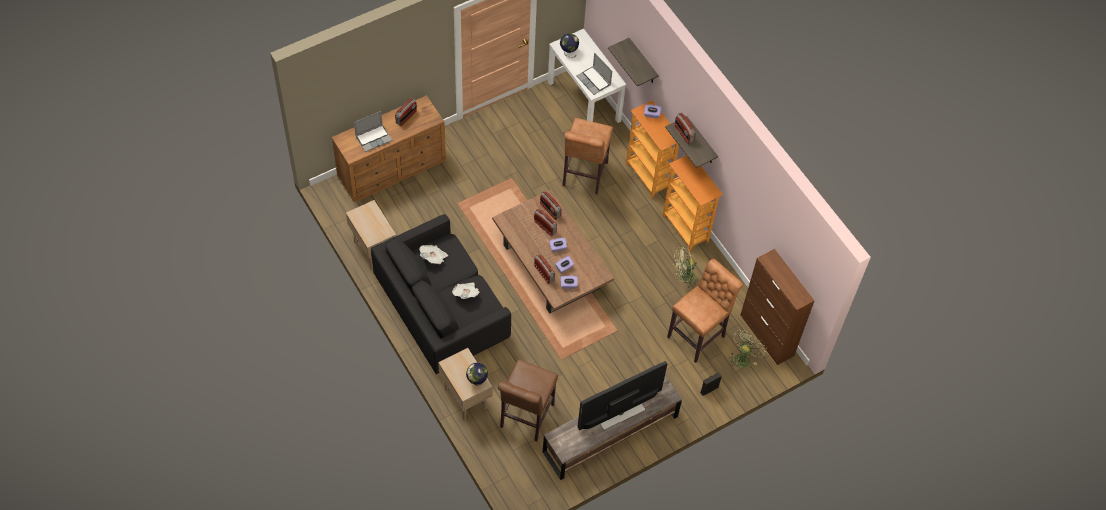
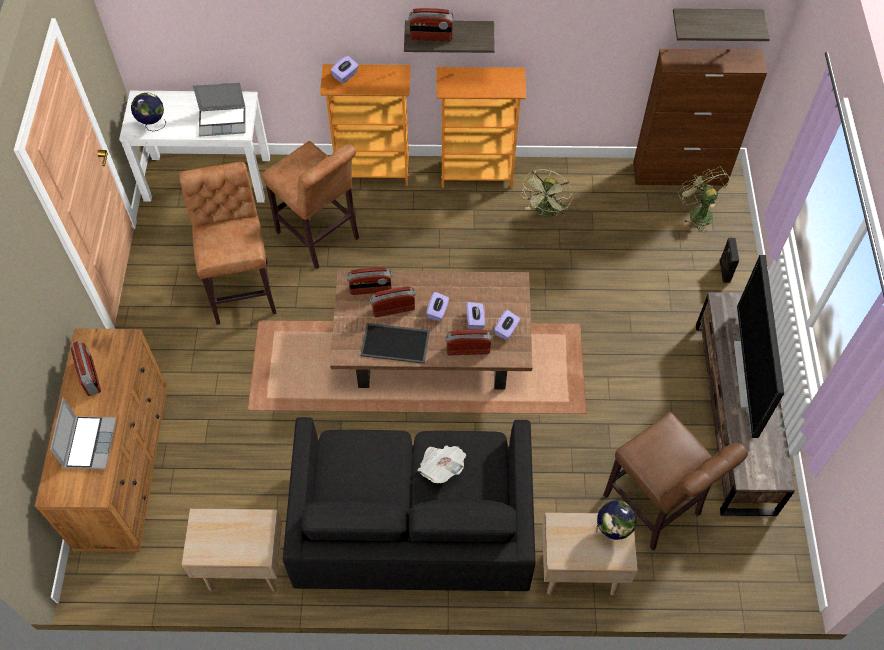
camera: 55 degrees left, 0 degrees up
newspaper [419,245,448,264] -> none
shelf [608,38,659,86] -> shelf moved to [673,8,770,41]
brown stool [667,259,743,363] -> brown stool moved to [179,162,277,325]
none -> tray [360,323,430,364]

